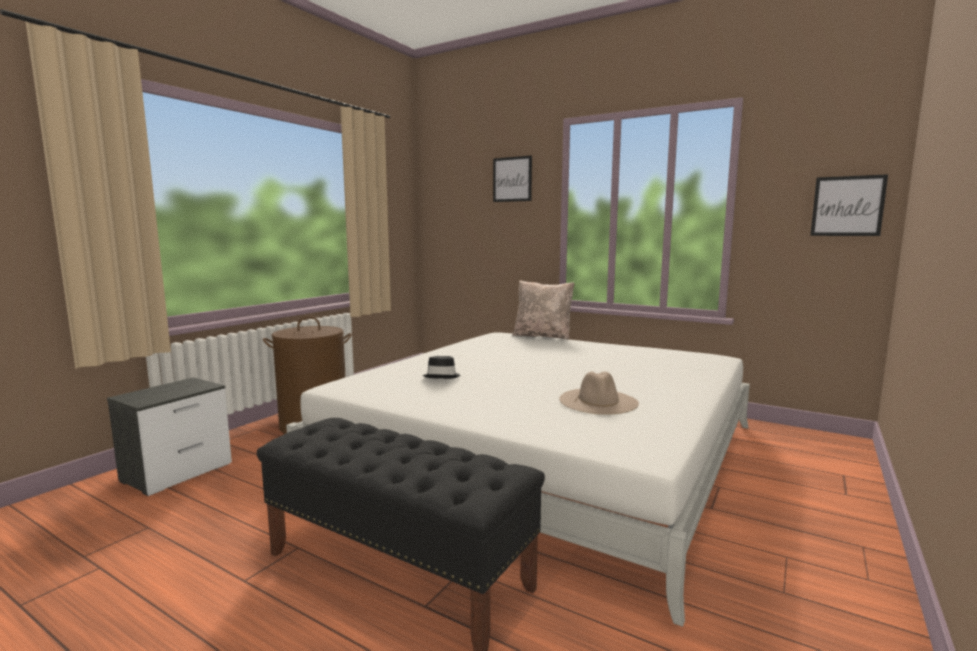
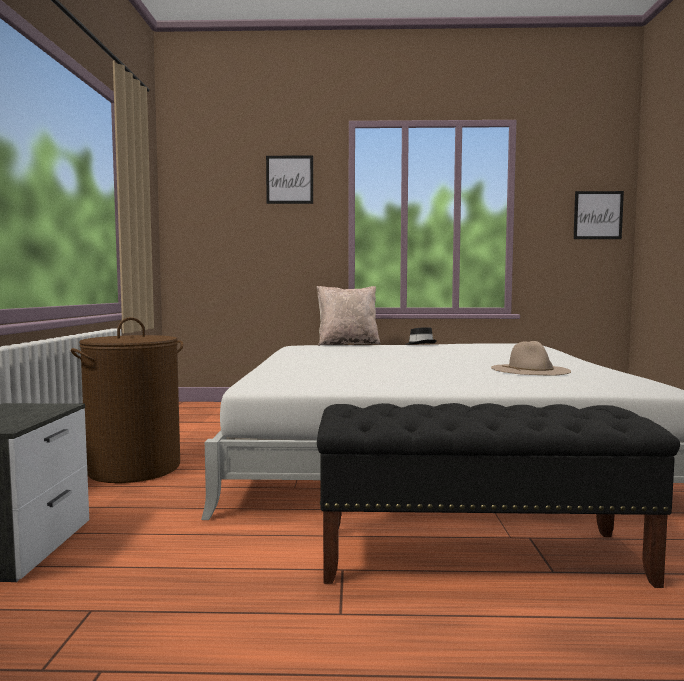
camera: 30 degrees left, 5 degrees down
black hat [423,356,461,379] -> black hat moved to [406,328,437,345]

